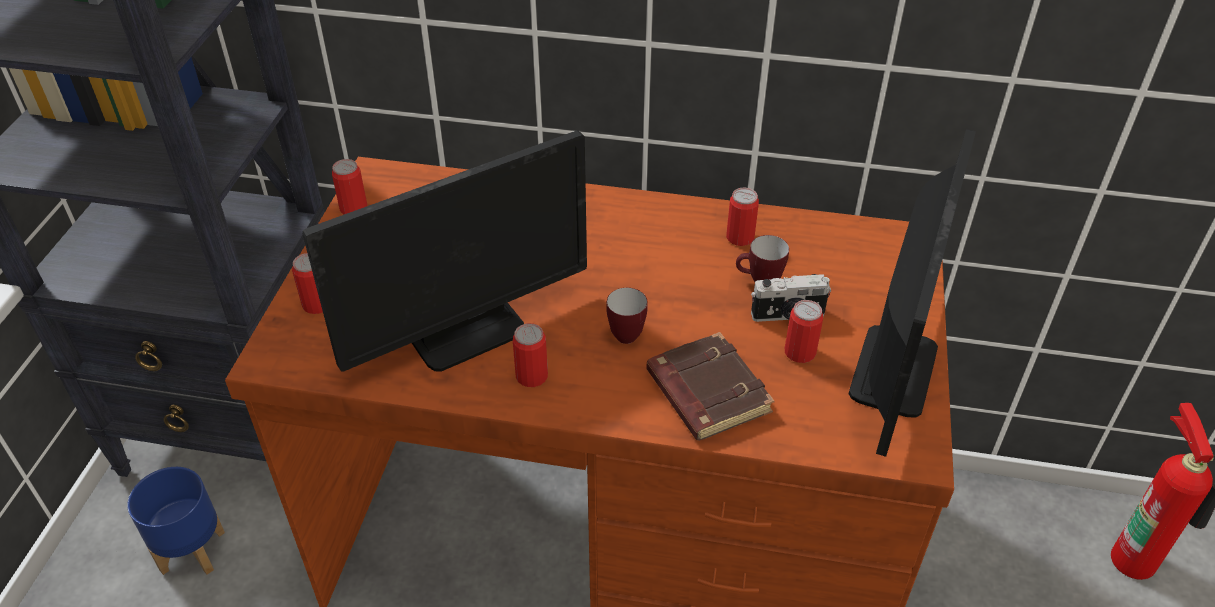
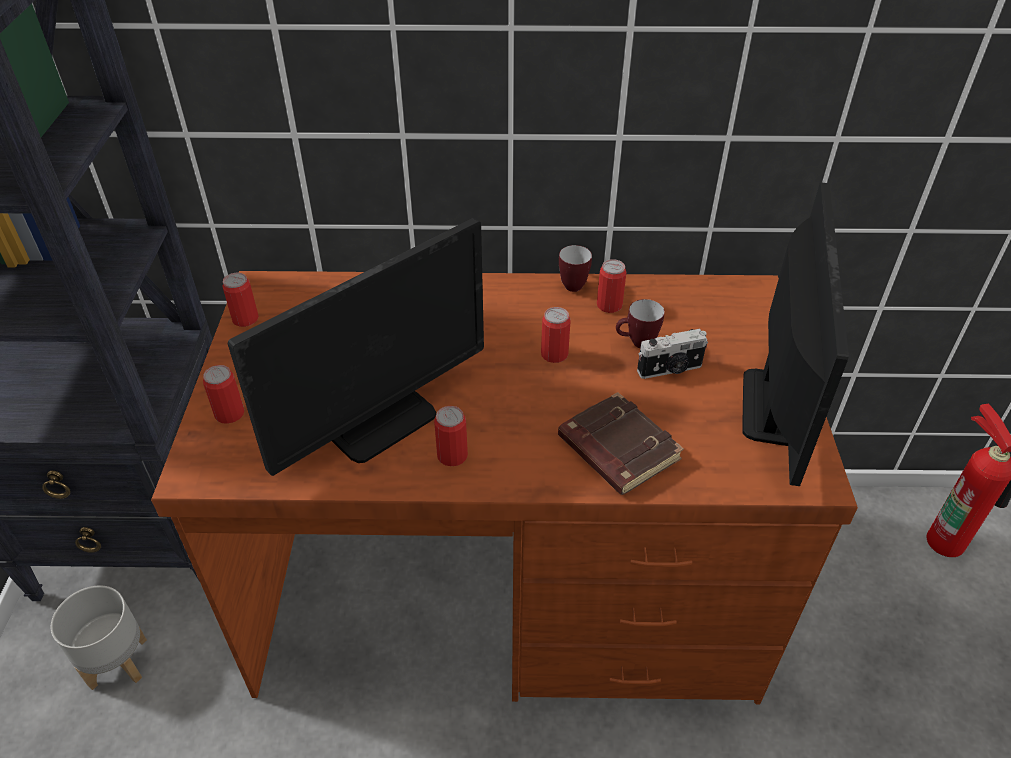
camera: 10 degrees left, 0 degrees up
blue planter [127,467,225,575] -> grey planter [50,585,147,690]
mug [606,288,648,344] -> mug moved to [559,245,592,292]
can [785,300,823,363] -> can moved to [541,307,570,363]

